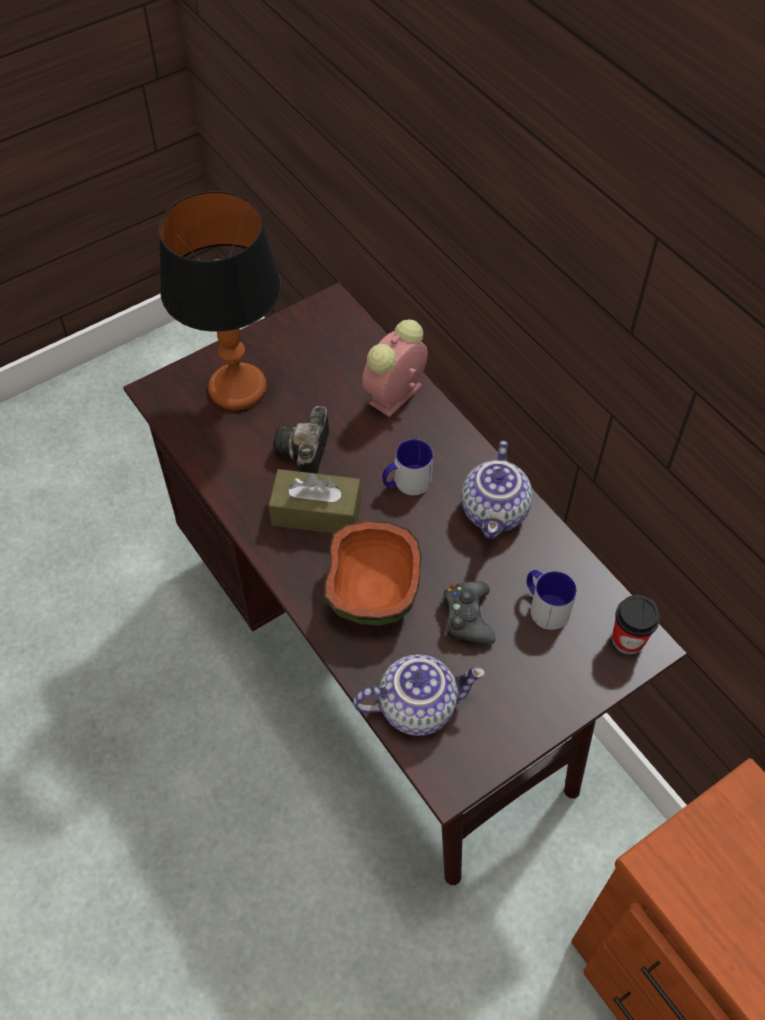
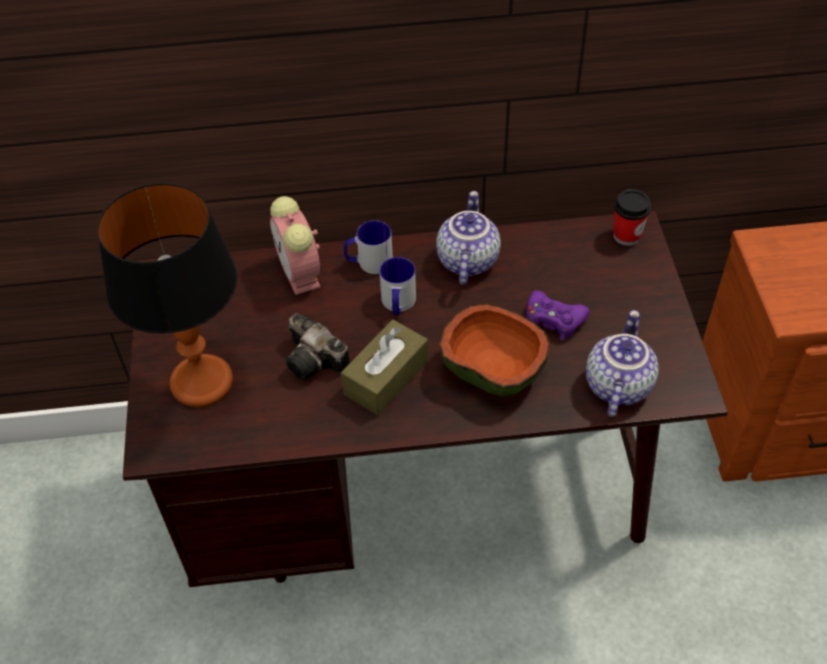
camera: 60 degrees left, 5 degrees down
black game controller [441,581,495,645] -> purple game controller [526,290,590,340]
teapot [461,441,533,539] -> teapot turned 120 degrees counterclockwise [436,191,501,285]
mug [526,570,577,630] -> mug moved to [343,220,393,274]

